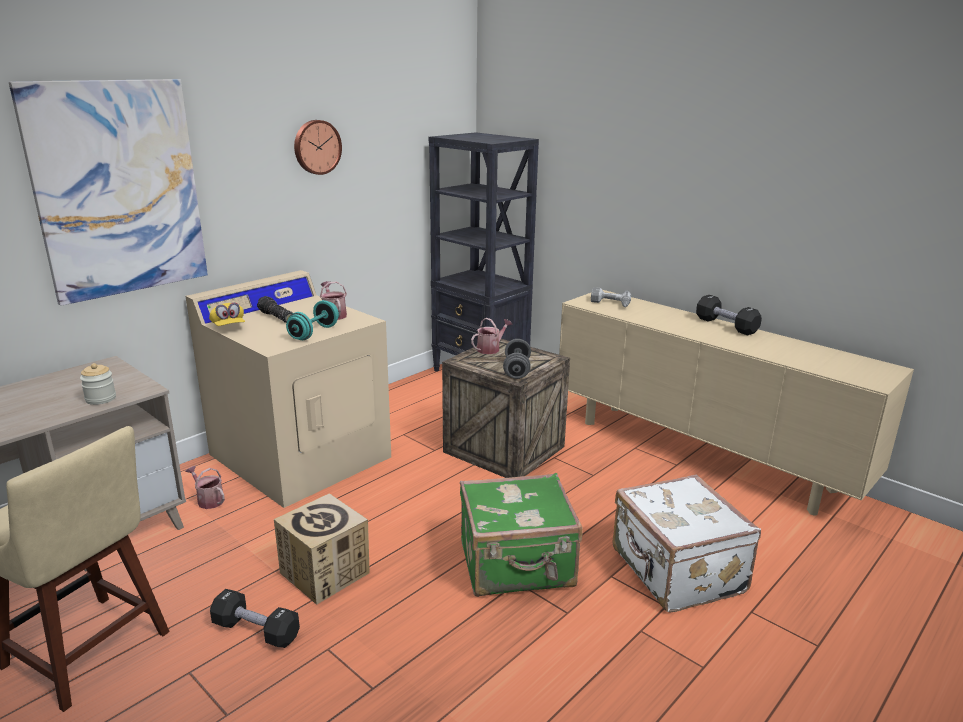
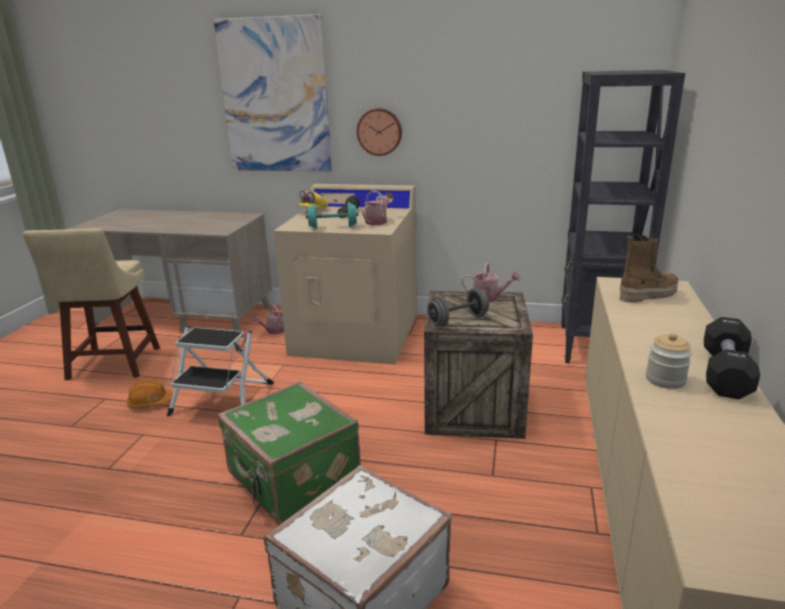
camera: 60 degrees right, 0 degrees up
jar [80,363,116,405] -> jar moved to [646,333,692,389]
watering can [186,466,225,509] -> watering can turned 135 degrees counterclockwise [251,304,284,334]
black dumbbell [210,589,300,648] -> orange hard hat [126,378,173,408]
cardboard box [274,493,370,605] -> step ladder [167,326,274,417]
wall clock [294,120,342,175] -> wall clock moved to [357,108,402,156]
power drill [591,287,631,307] -> boot [620,234,678,303]

